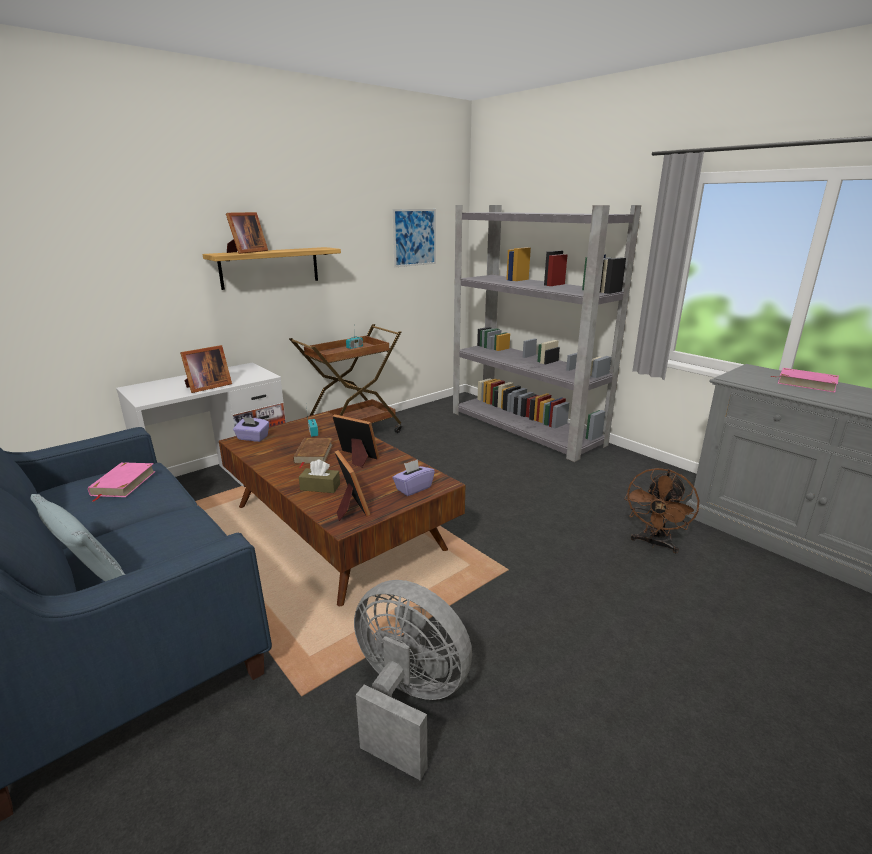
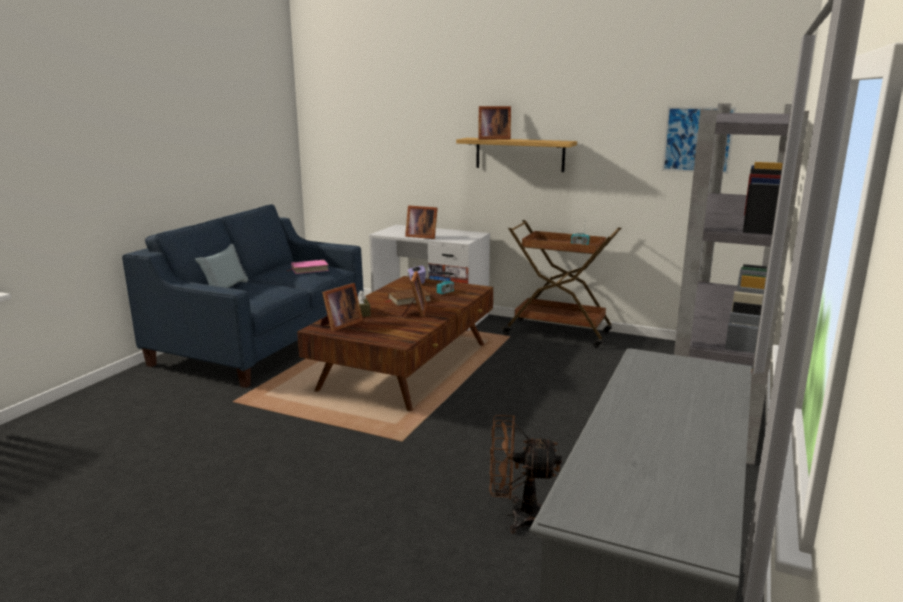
camera: 65 degrees right, 5 degrees down
grey fan [354,580,472,781] -> none
purple tissue box [392,459,435,496] -> none
pink book [771,368,839,393] -> none

